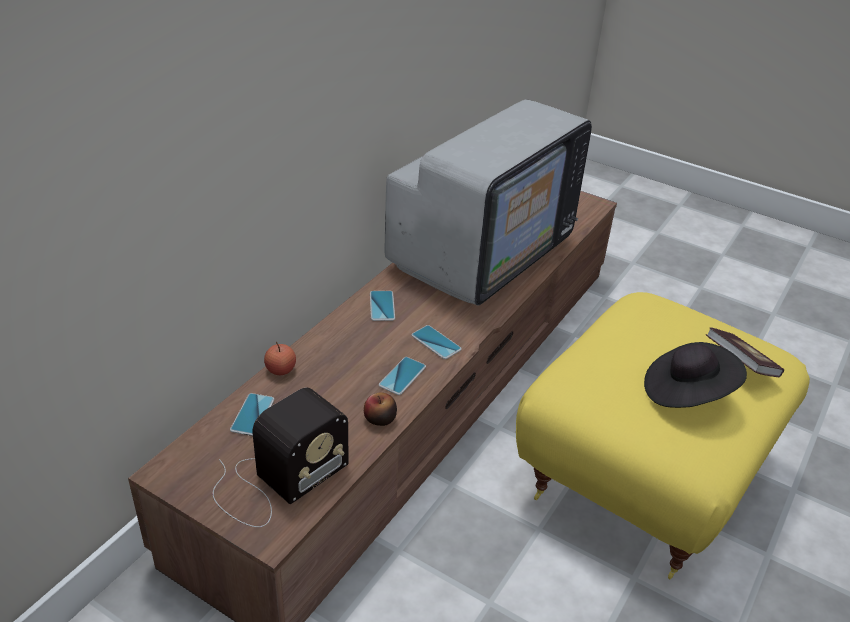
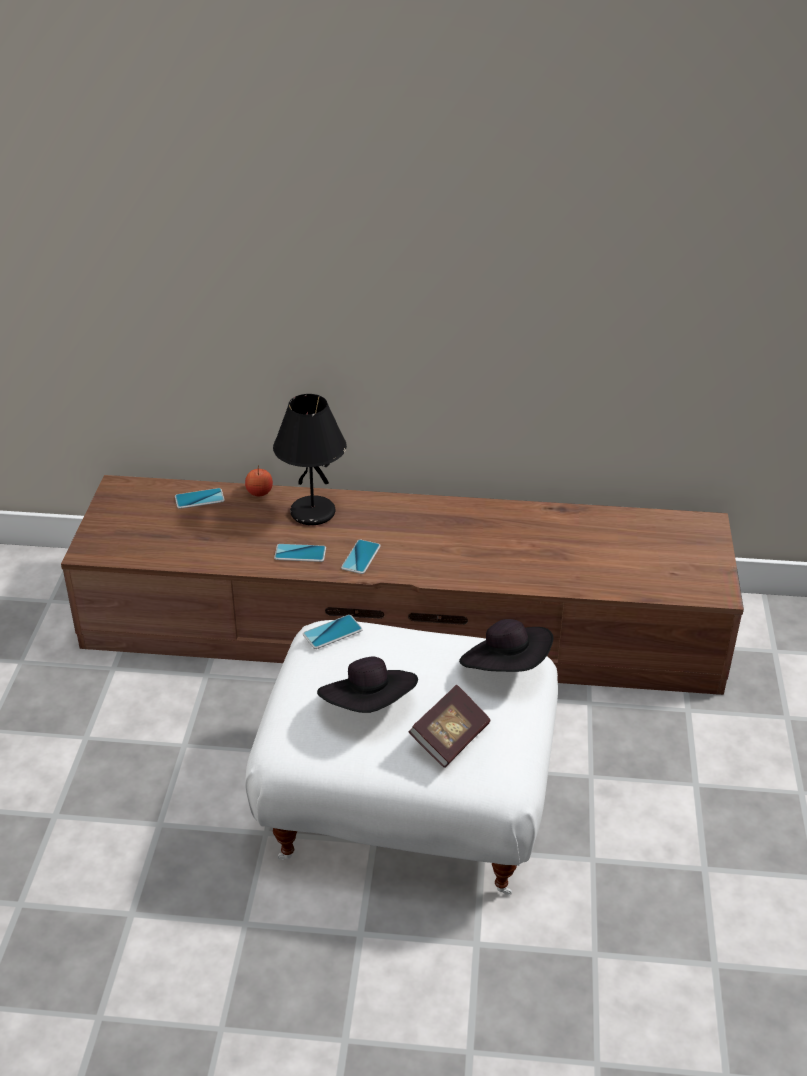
camera: 65 degrees right, 0 degrees up
radio [213,387,349,527] -> none
apple [364,392,397,426] -> none
phone [370,291,395,321] -> phone moved to [303,615,363,649]
television [385,99,592,305] -> none
yellow ottoman [516,292,810,579] -> white ottoman [245,620,558,895]
none -> black table lamp [273,394,347,525]
none -> black hat [459,619,554,672]

